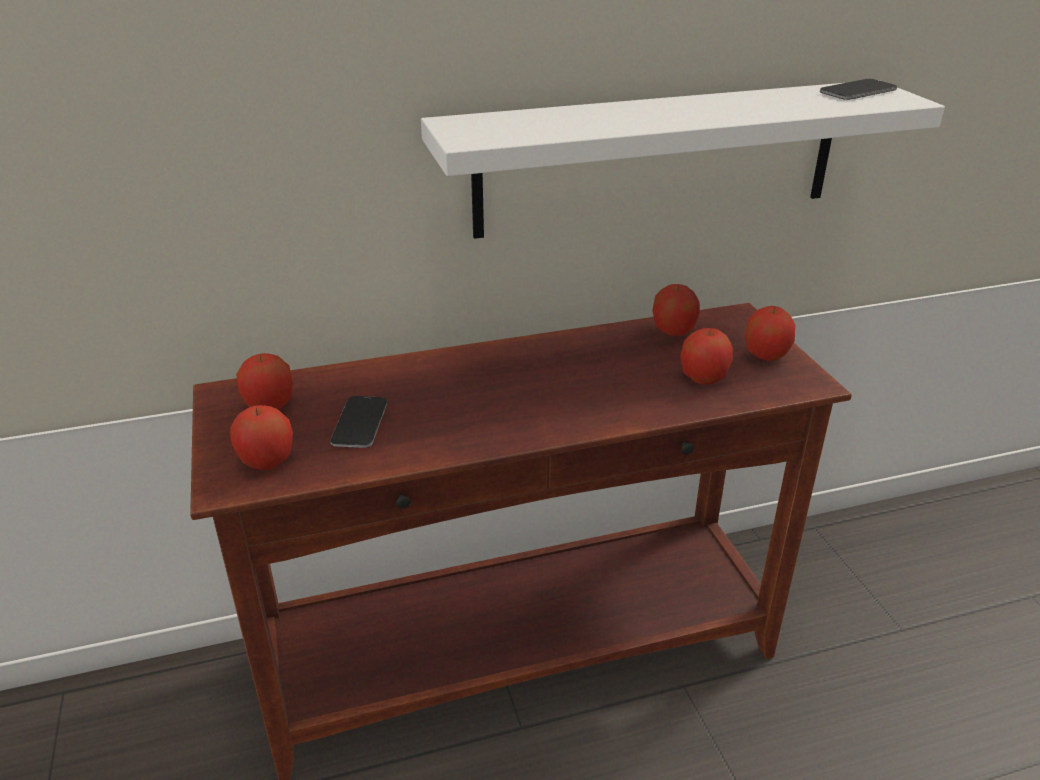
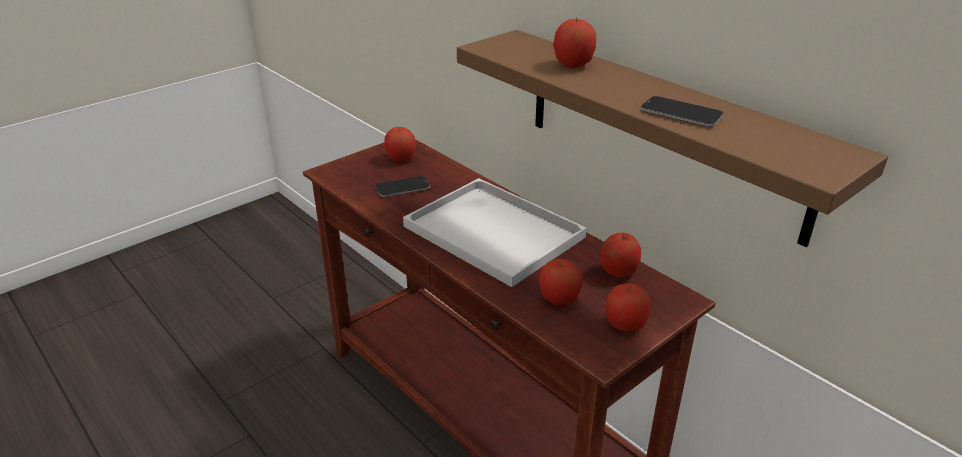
camera: 65 degrees right, 0 degrees up
apple [230,405,293,470] -> apple moved to [553,18,596,68]
white shelf [421,80,945,239] -> brown shelf [457,30,888,247]
phone [820,79,897,100] -> phone moved to [641,96,723,127]
none -> white tray [403,178,587,287]

